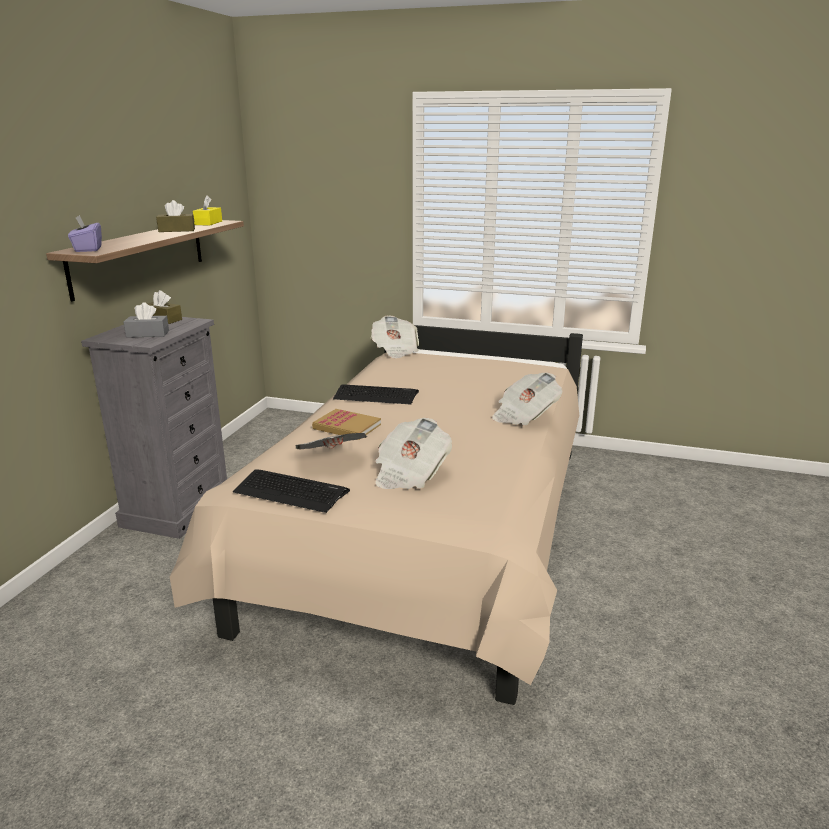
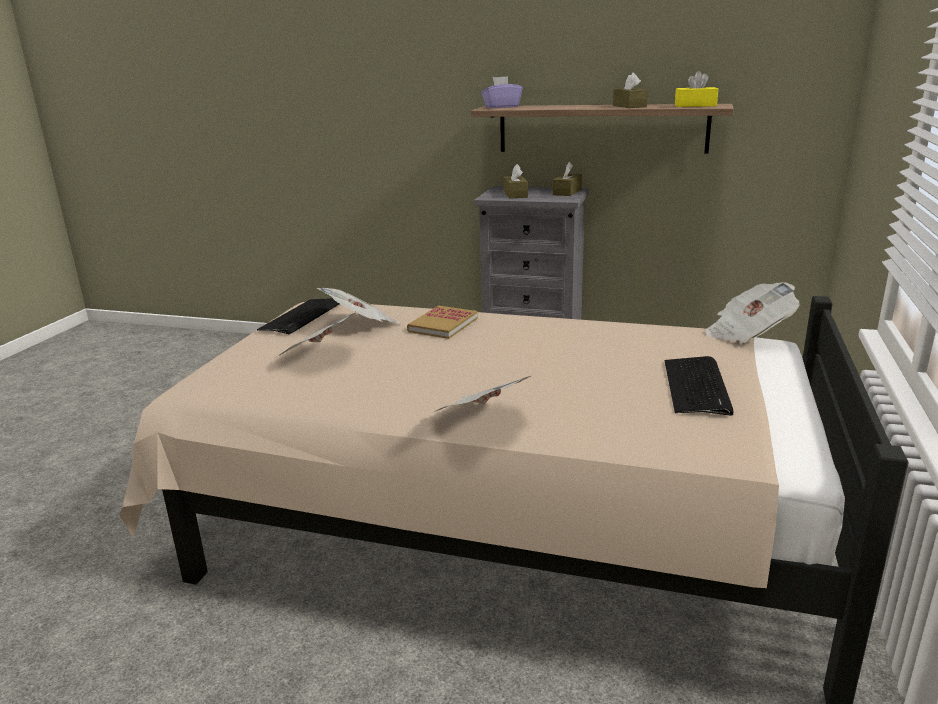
camera: 90 degrees right, 0 degrees up
grey tissue box [124,302,169,338] -> brown tissue box [504,164,528,199]
keyboard [333,385,419,405] -> keyboard moved to [665,356,733,415]

